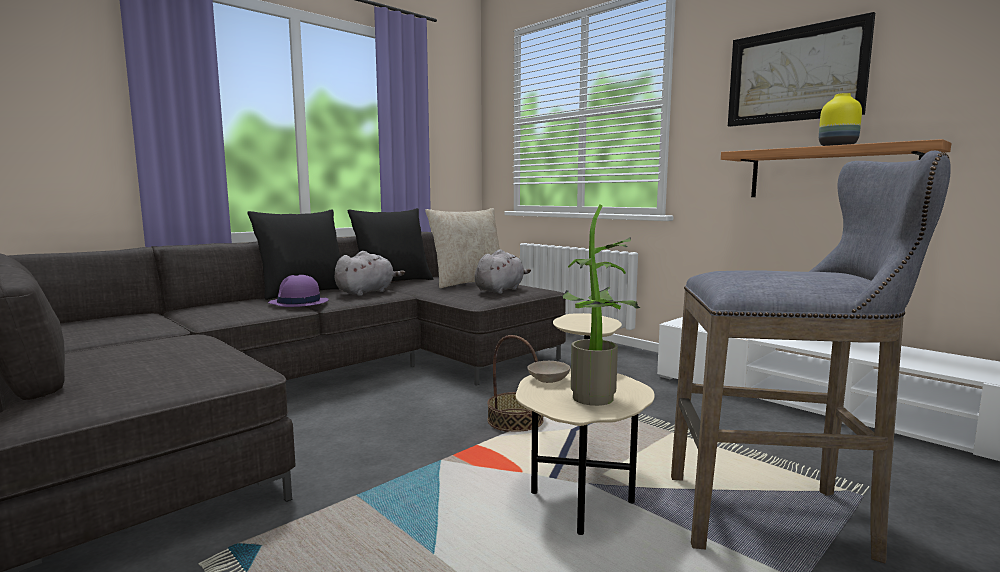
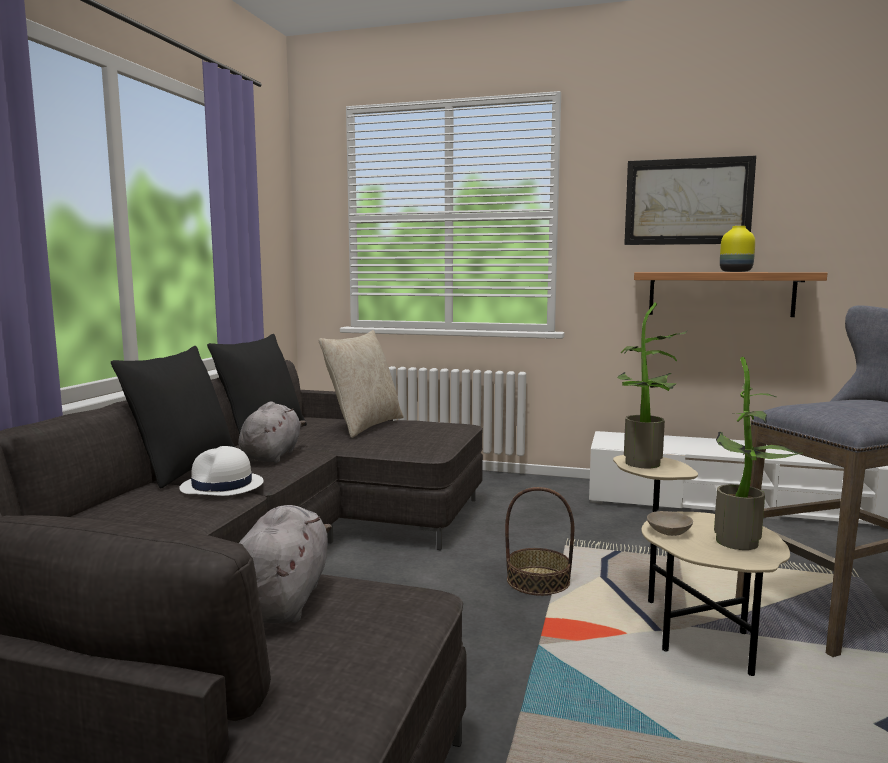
camera: 30 degrees left, 0 degrees up
purple hat [268,275,329,307] -> white hat [179,446,264,496]
grey plush toy [475,249,531,294] -> grey plush toy moved to [239,505,332,624]
none -> potted plant [617,303,688,468]

